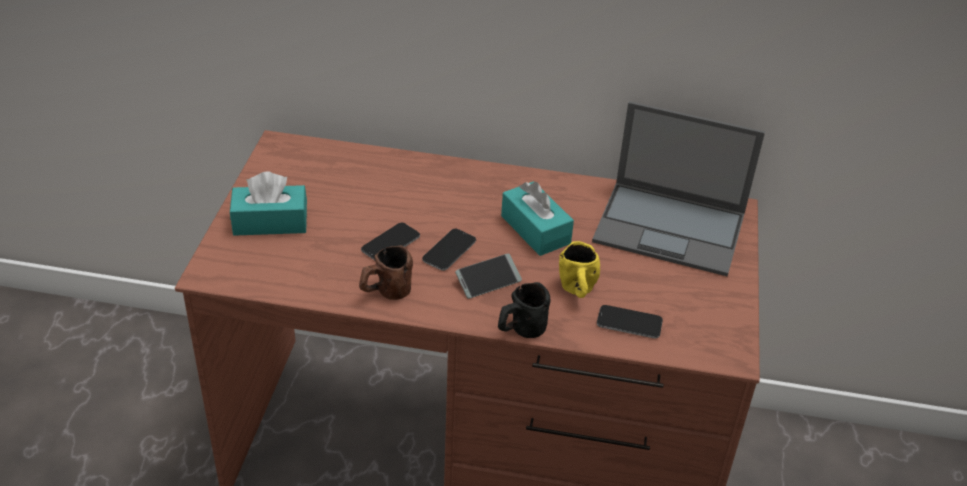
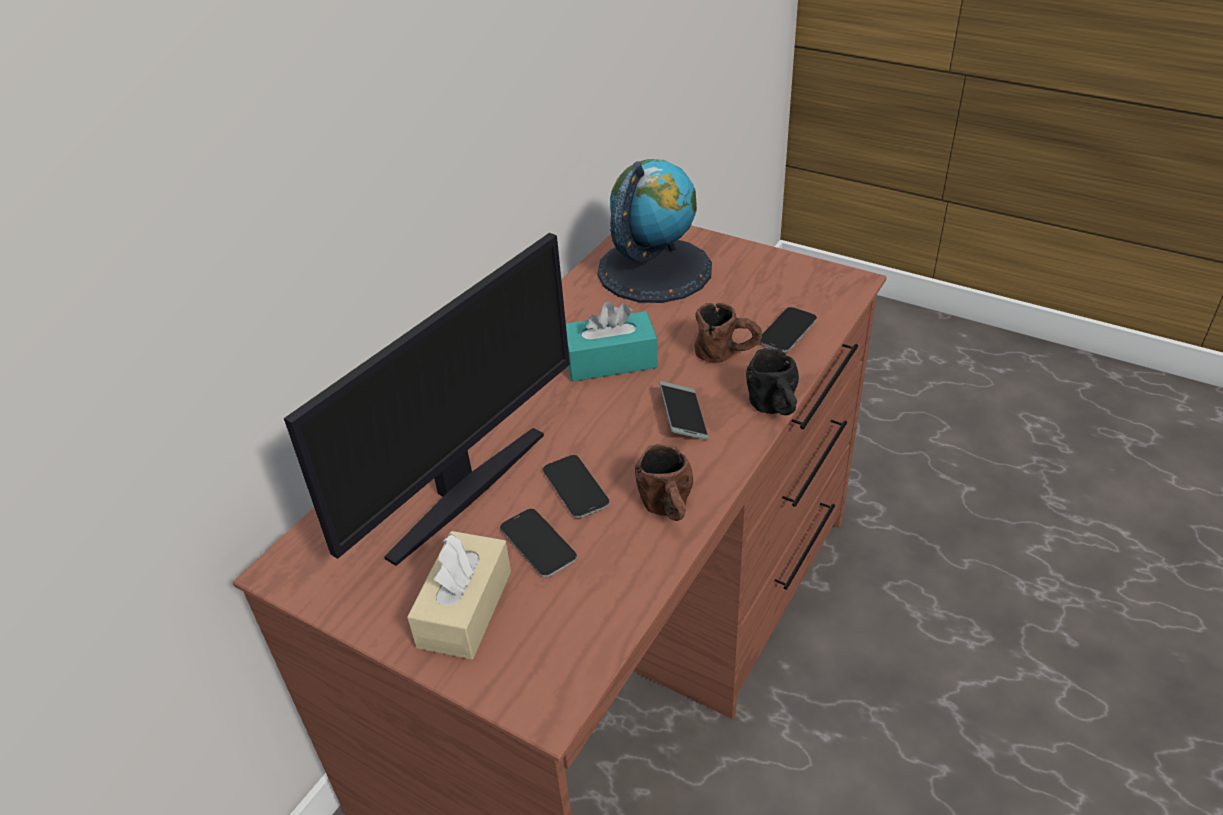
camera: 65 degrees left, 0 degrees up
turquoise tissue box [230,171,307,236] -> beige tissue box [407,531,511,659]
phone [422,229,476,271] -> phone moved to [500,509,577,577]
yellow mug [559,241,600,298] -> brown mug [694,303,762,363]
laptop [592,101,765,276] -> globe [597,159,712,303]
none -> monitor [284,233,570,566]

